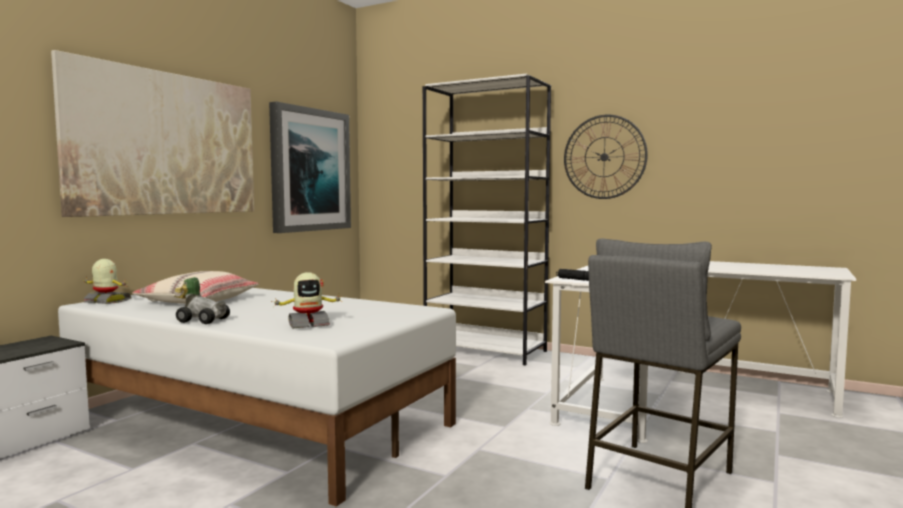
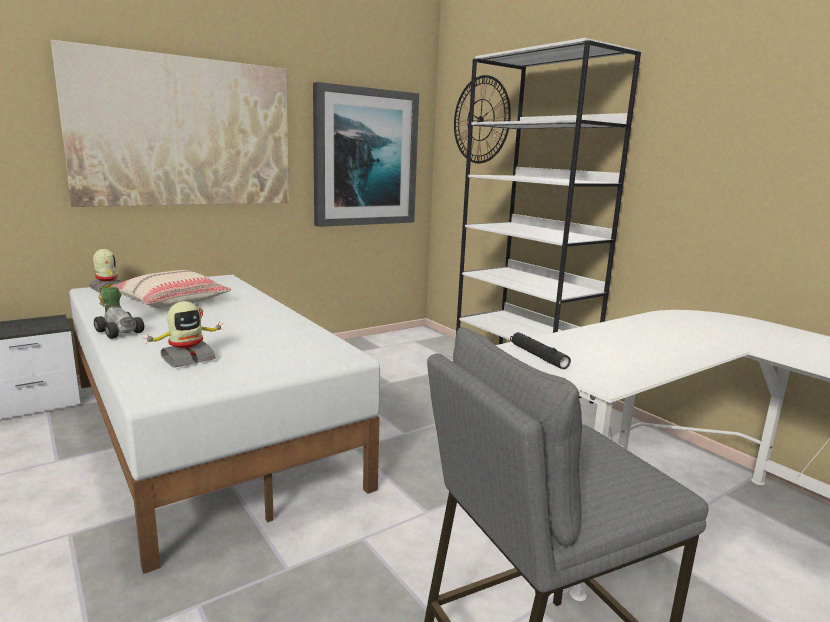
camera: 25 degrees right, 10 degrees up
toy robot [271,272,343,328] -> toy robot turned 45 degrees counterclockwise [142,301,224,367]
wall clock [564,115,648,199] -> wall clock moved to [454,75,511,163]

